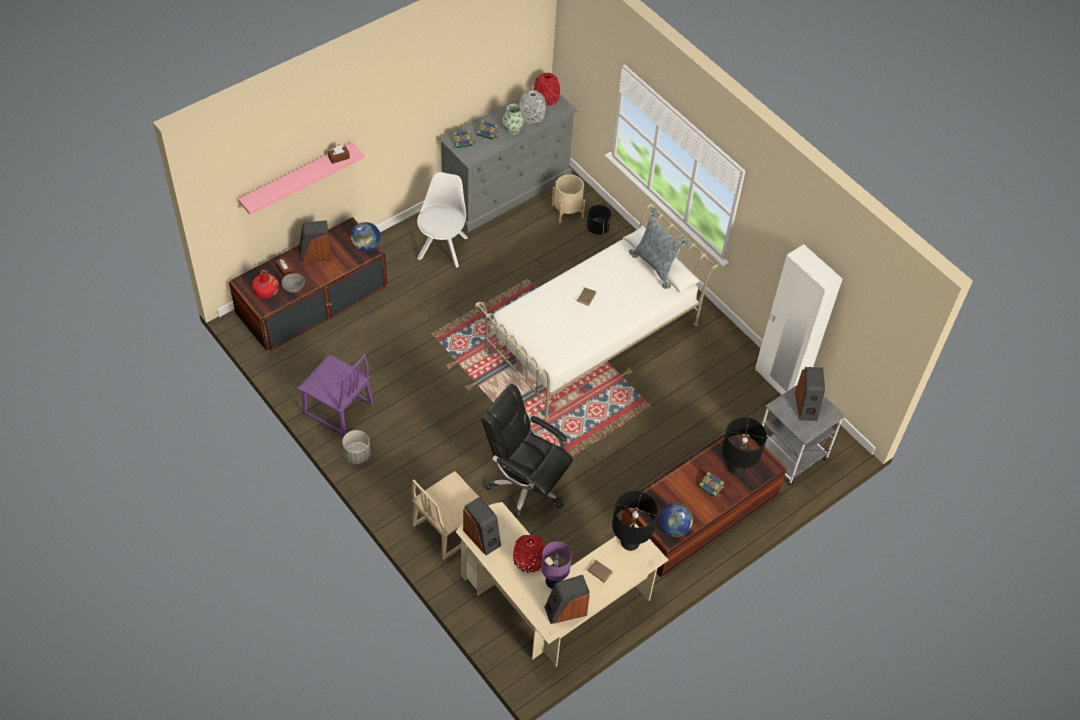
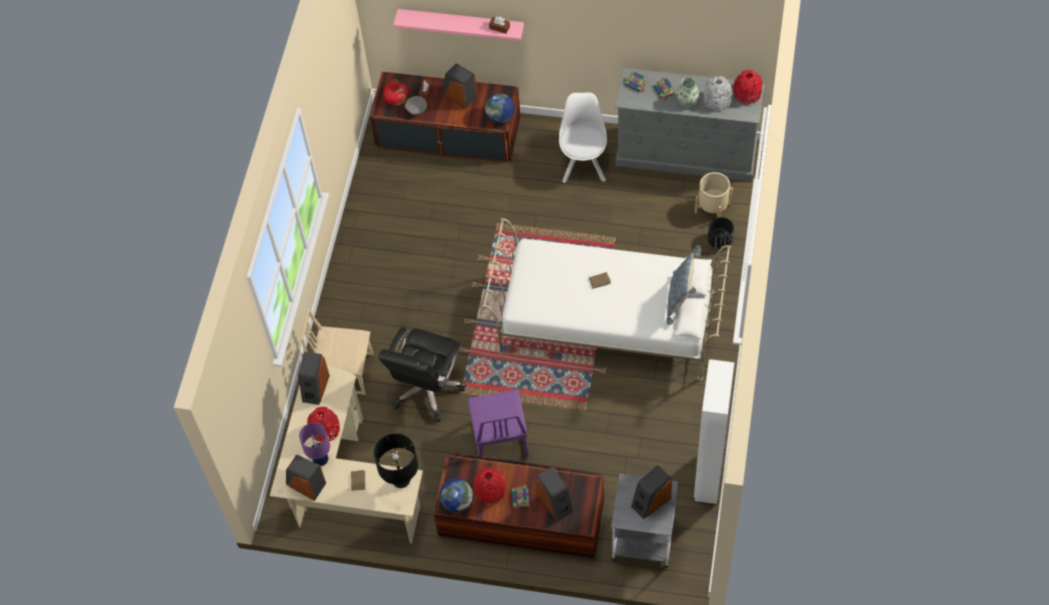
camera: 55 degrees right, 5 degrees up
purple chair [297,354,373,436] -> purple chair moved to [468,389,529,458]
grey planter [342,430,370,464] -> none
white chair [417,172,468,268] -> white chair turned 60 degrees counterclockwise [559,92,607,183]
black office chair [481,384,573,518] -> black office chair turned 150 degrees counterclockwise [378,327,466,422]
black table lamp [722,417,767,476] -> speaker [536,467,573,521]
none -> red vase [474,467,505,503]

